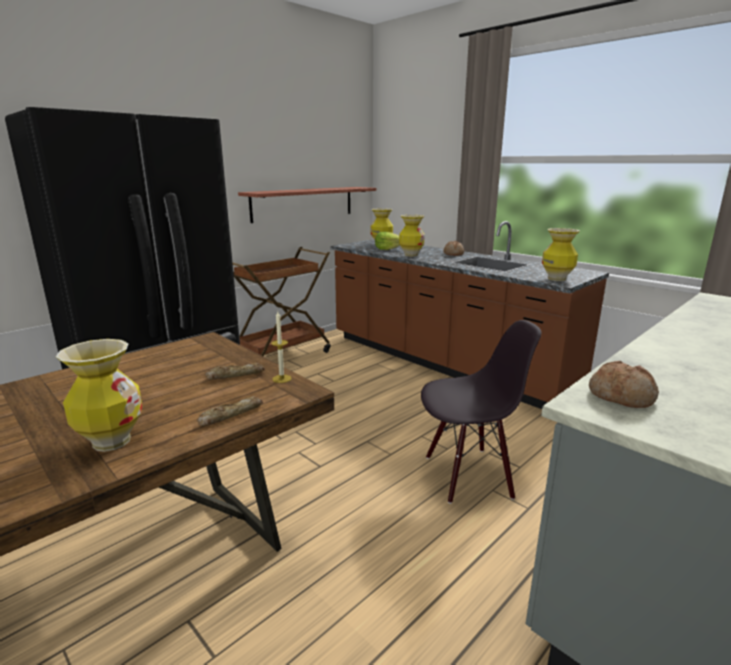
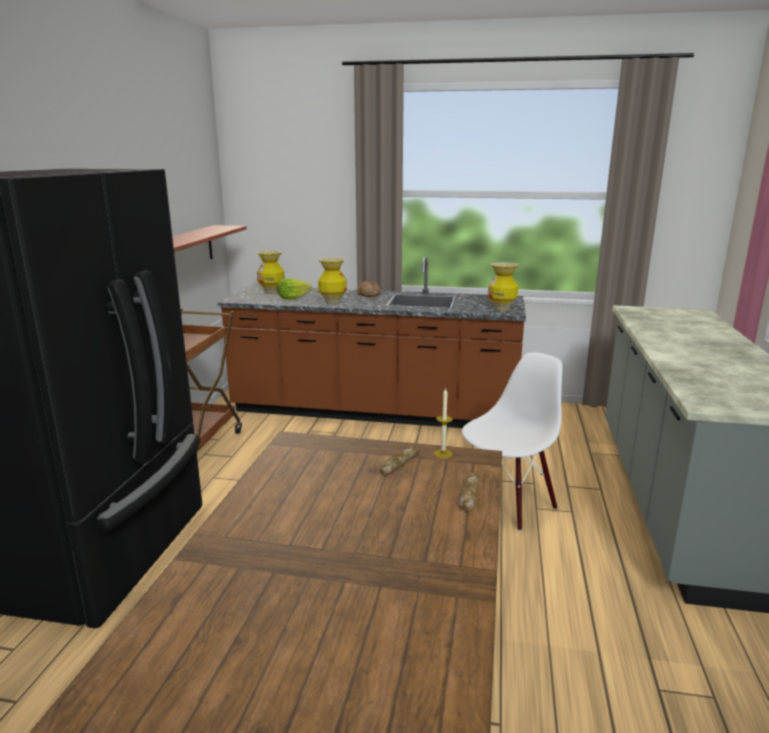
camera: 35 degrees left, 0 degrees up
vase [56,339,142,452] -> none
black chair [421,320,541,504] -> white chair [462,352,563,531]
bread [589,361,659,408] -> none

